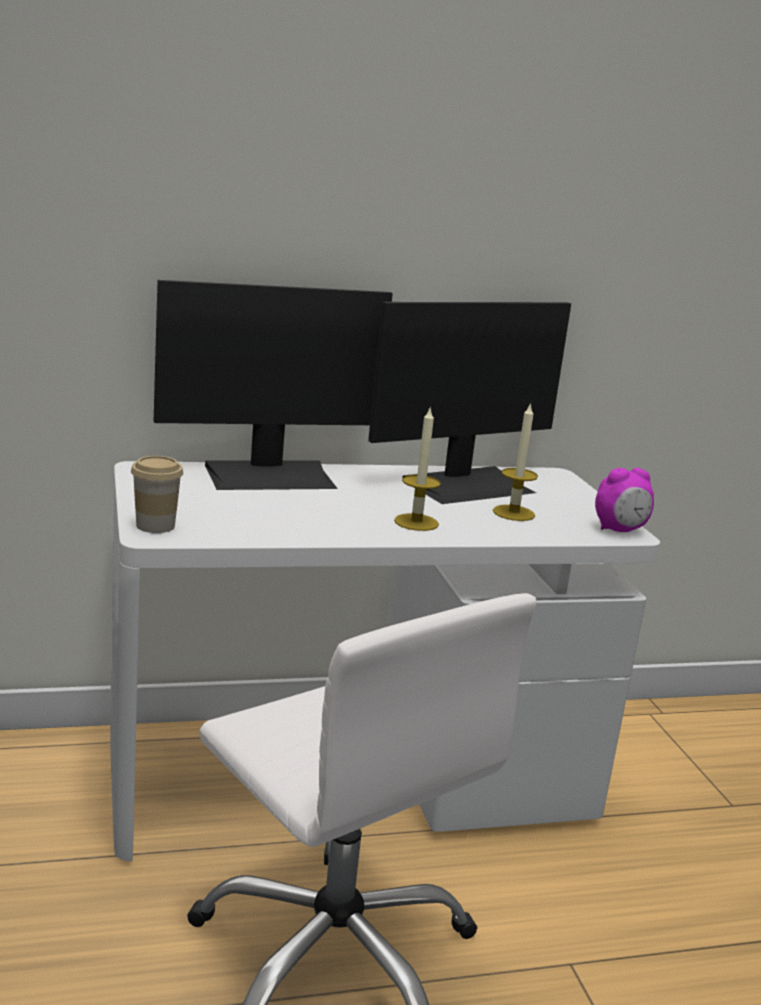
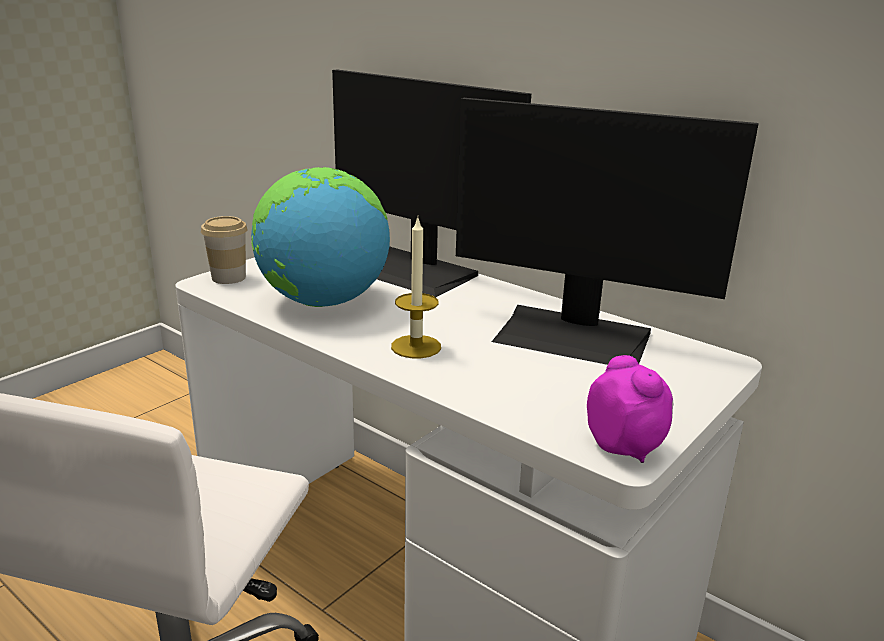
camera: 55 degrees right, 5 degrees up
candle [493,402,538,521] -> none
alarm clock [595,468,654,532] -> alarm clock turned 150 degrees counterclockwise [587,355,673,463]
none -> globe [251,167,390,307]

